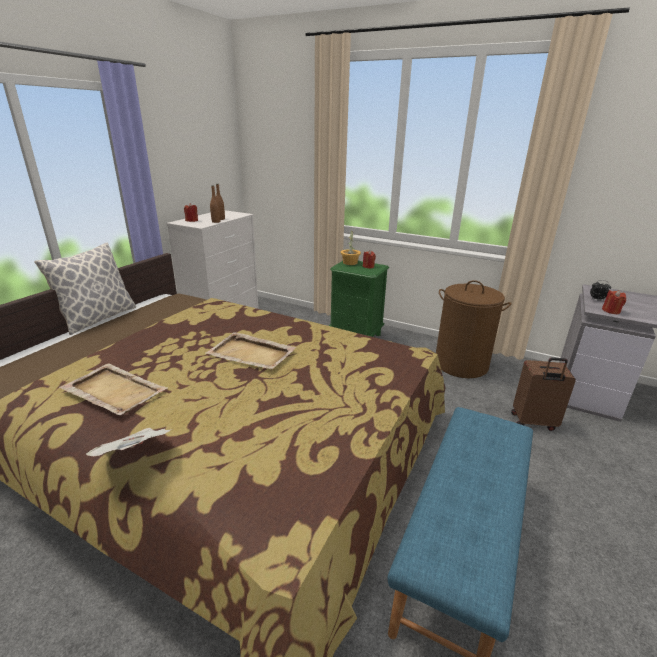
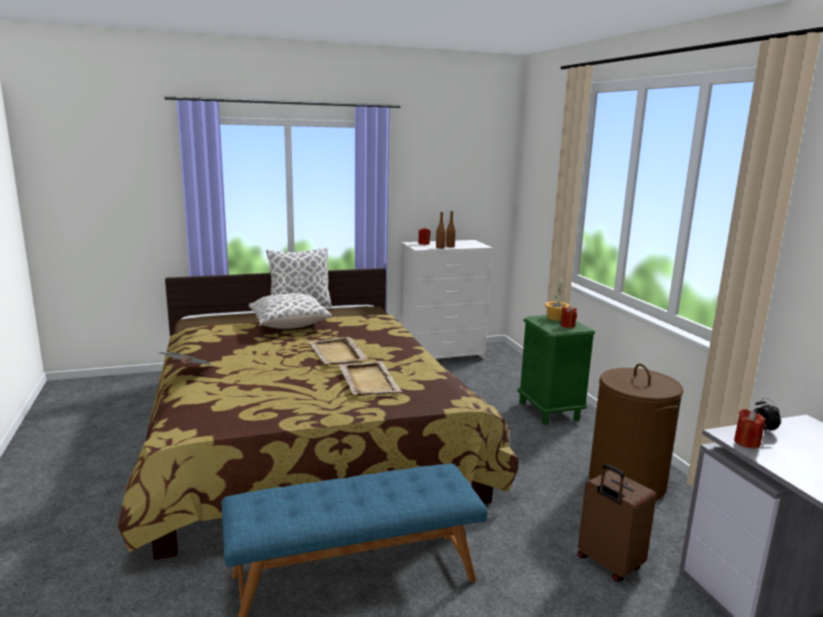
camera: 45 degrees right, 10 degrees down
beige tray [59,363,168,415] -> beige tray moved to [338,361,402,396]
none -> pillow [249,293,332,329]

